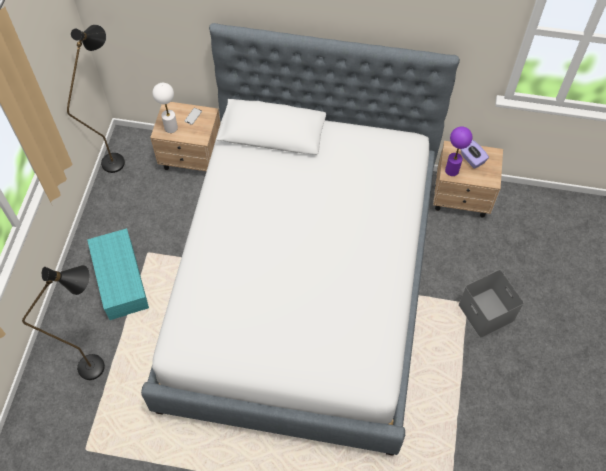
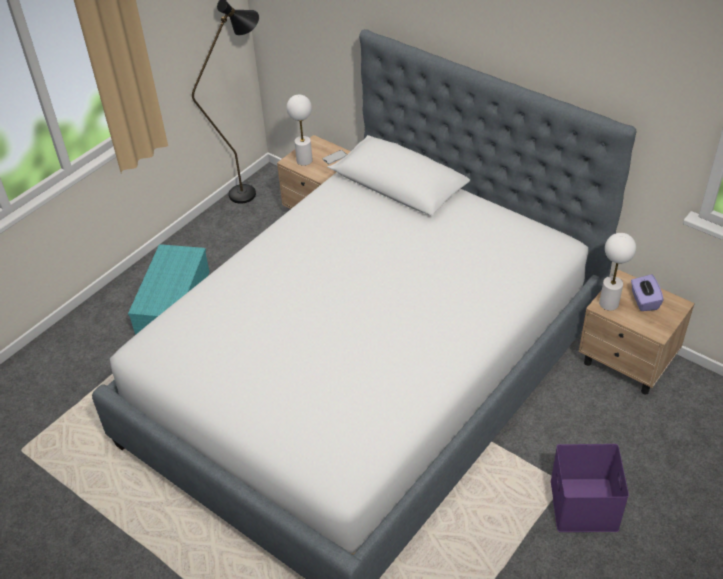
camera: 30 degrees right, 15 degrees down
black floor lamp [22,265,105,380] -> none
purple table lamp [445,126,473,176] -> white table lamp [599,233,636,311]
grey storage box [459,270,524,338] -> purple storage box [551,444,629,532]

